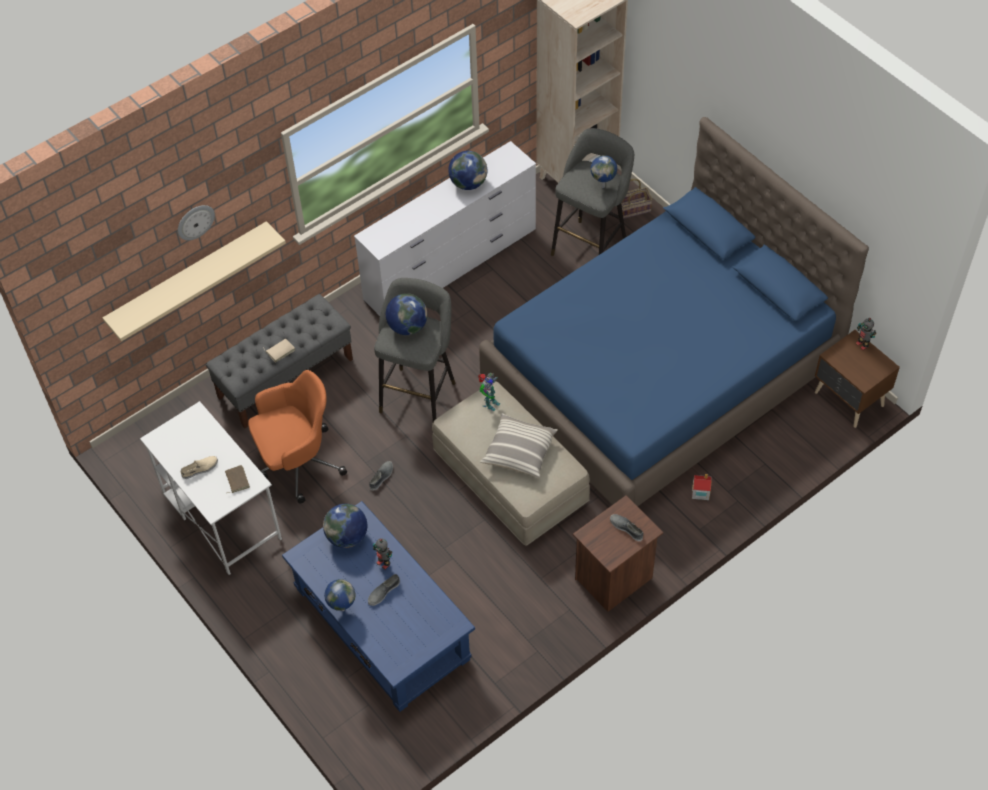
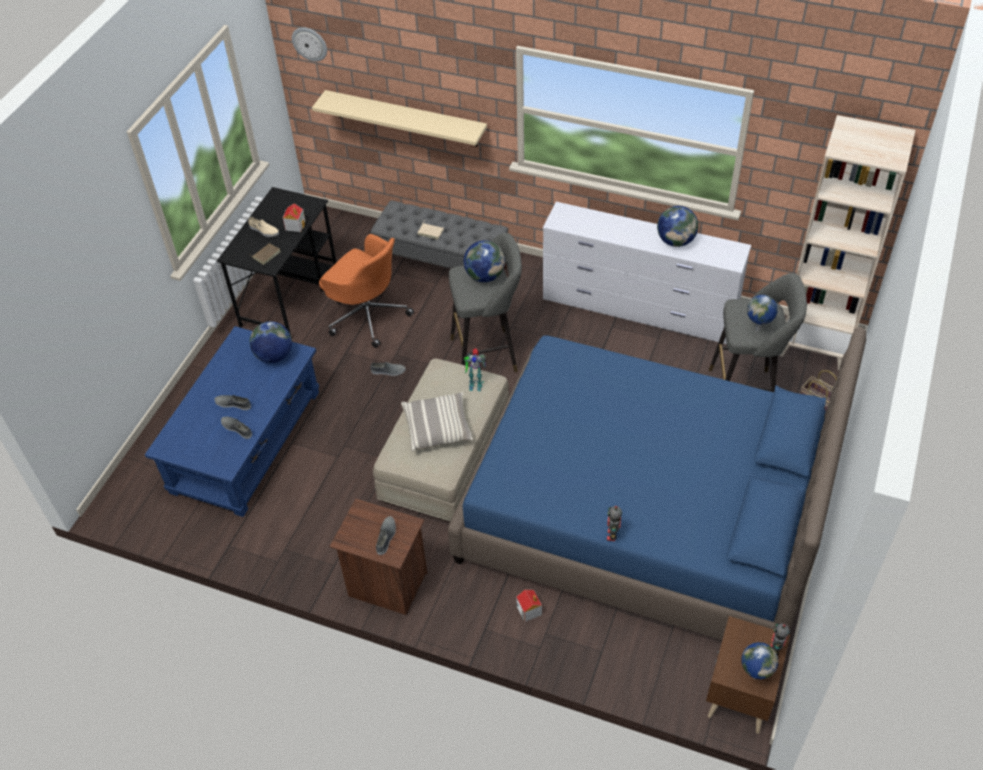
camera: 60 degrees right, 5 degrees down
white desk [140,401,282,575] -> black desk [217,187,336,338]
wall clock [178,205,215,240] -> wall clock moved to [292,27,327,62]
globe [324,579,356,611] -> globe moved to [741,642,778,679]
toy robot [373,538,392,570] -> toy robot moved to [607,506,622,541]
none -> grey shoe [221,417,252,439]
none -> toy house [283,203,306,232]

